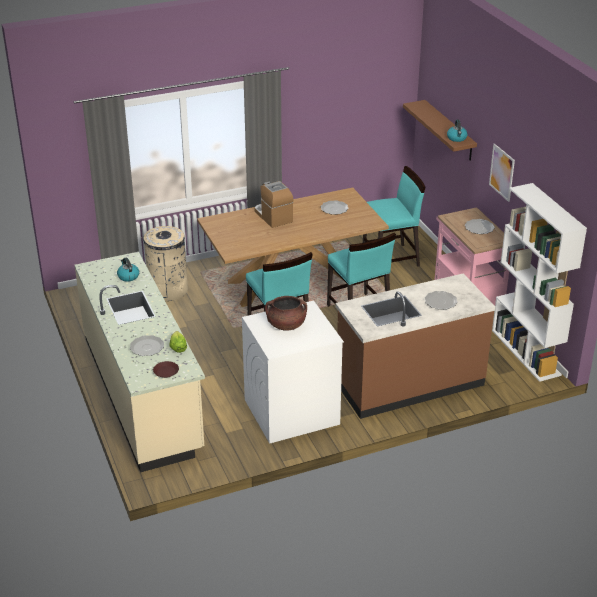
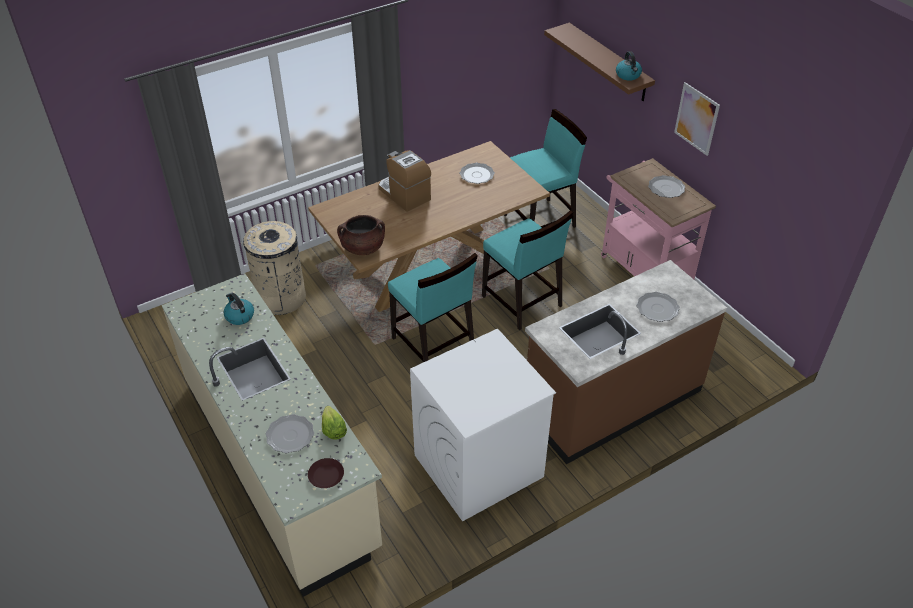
camera: 10 degrees left, 10 degrees up
brown cooking pot [265,296,307,331] -> brown cooking pot moved to [337,215,385,255]
white bookcase [492,183,587,382] -> none

